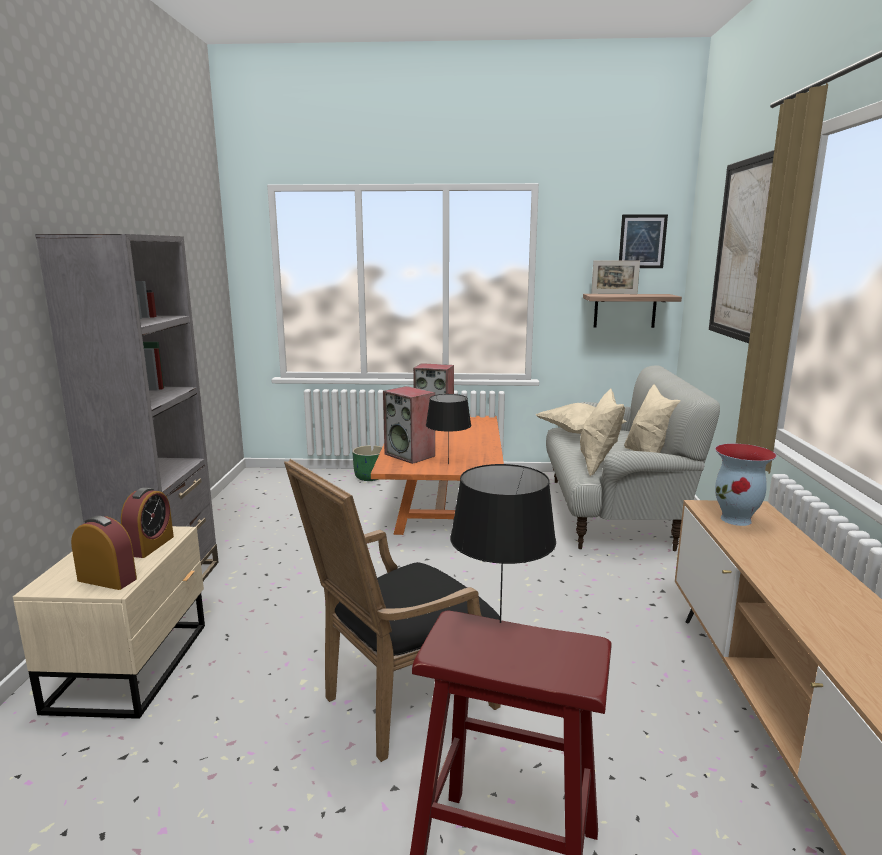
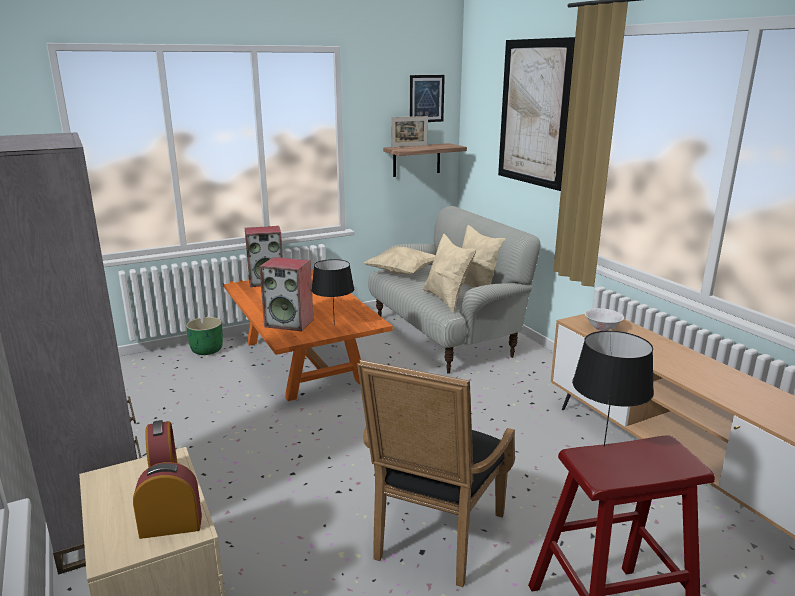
camera: 30 degrees left, 5 degrees up
vase [715,443,777,526] -> white bowl [585,308,624,331]

